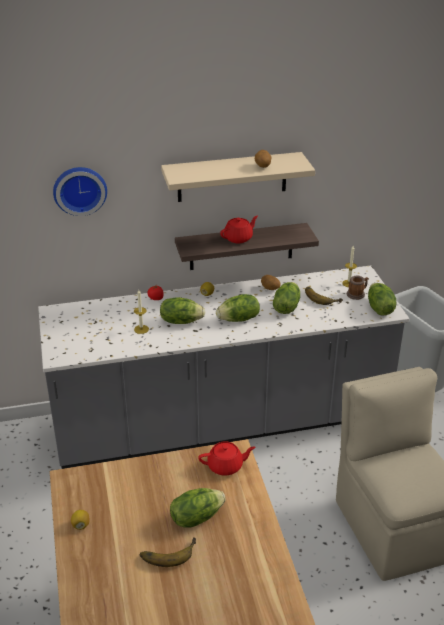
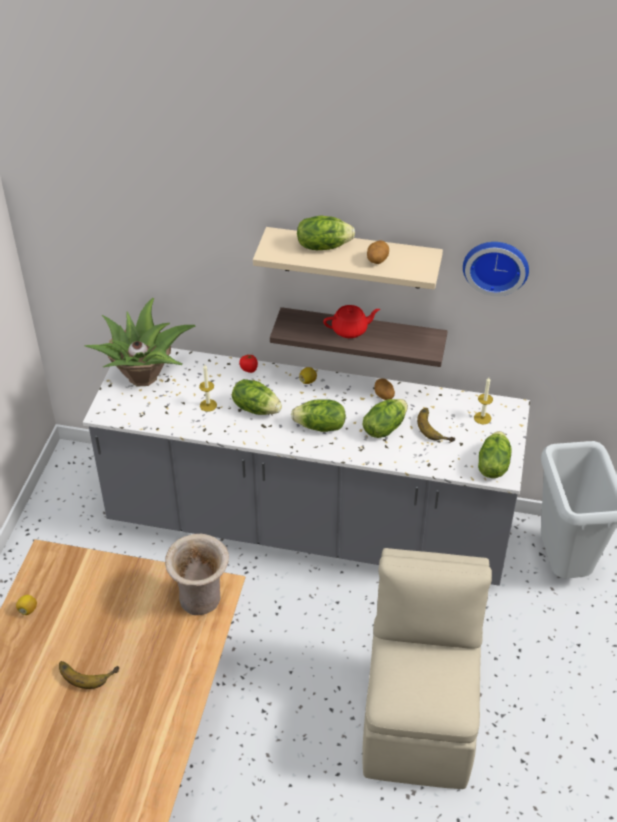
camera: 25 degrees right, 10 degrees up
wall clock [53,167,107,216] -> wall clock moved to [463,242,529,296]
lettuce [170,488,226,528] -> lettuce moved to [297,215,355,250]
red teapot [198,442,255,475] -> beige vase [165,534,229,615]
mug [347,275,369,300] -> none
none -> potted plant [85,298,196,387]

